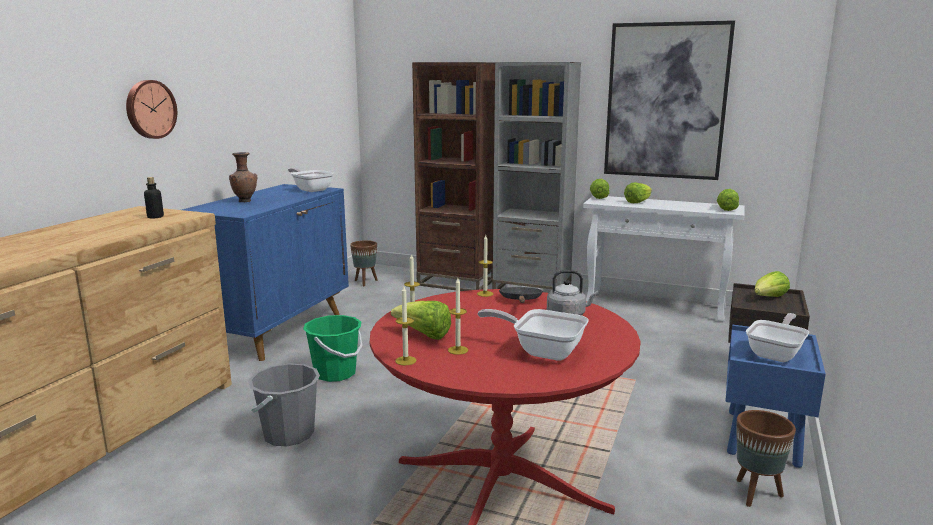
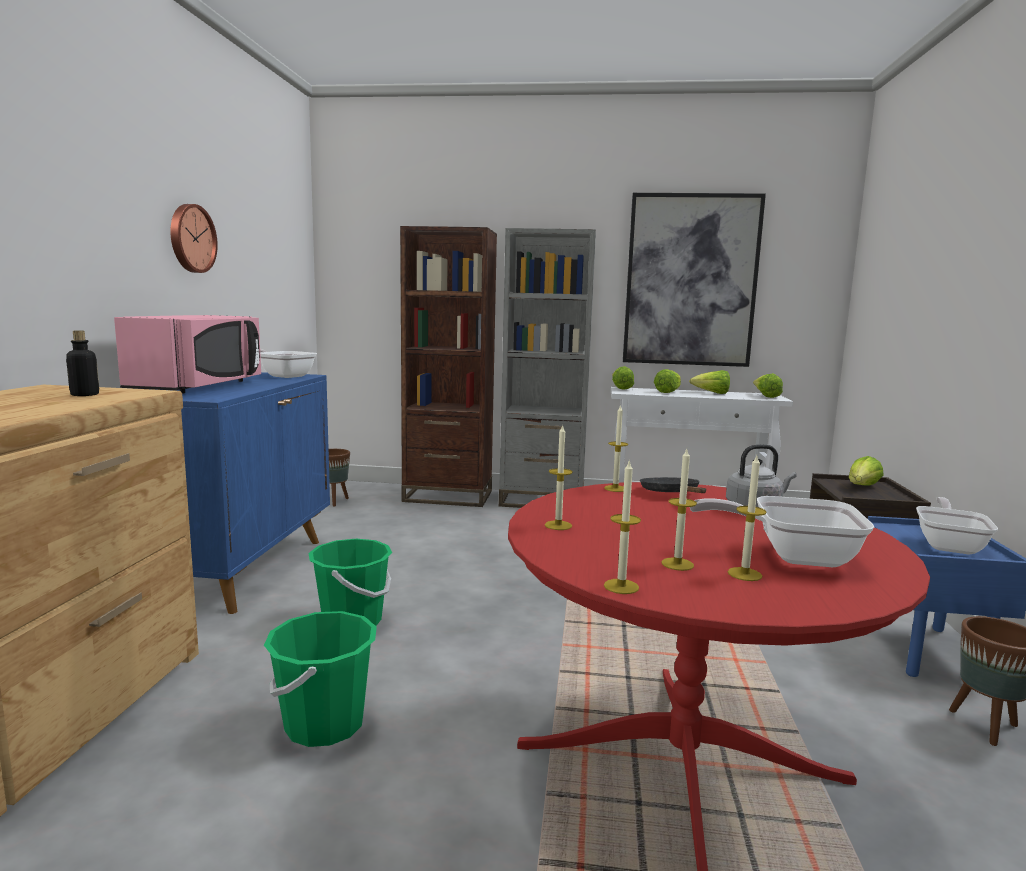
camera: 15 degrees left, 5 degrees down
wall clock [126,80,177,139] -> wall clock moved to [170,204,218,273]
brown vase [229,152,258,202] -> pink microwave [114,315,261,394]
grey bucket [248,363,320,447] -> green bucket [264,611,377,747]
lettuce [391,301,451,340] -> lettuce moved to [689,370,730,394]
none -> candle [728,456,766,581]

